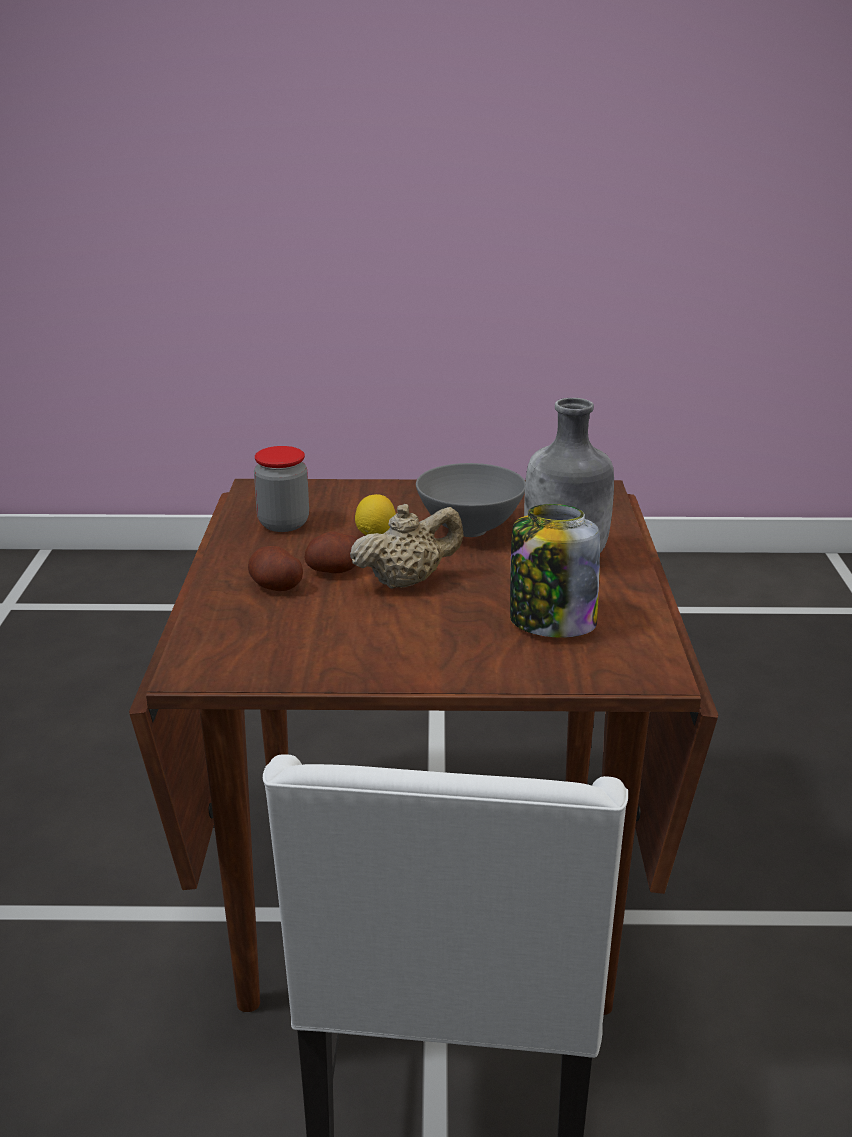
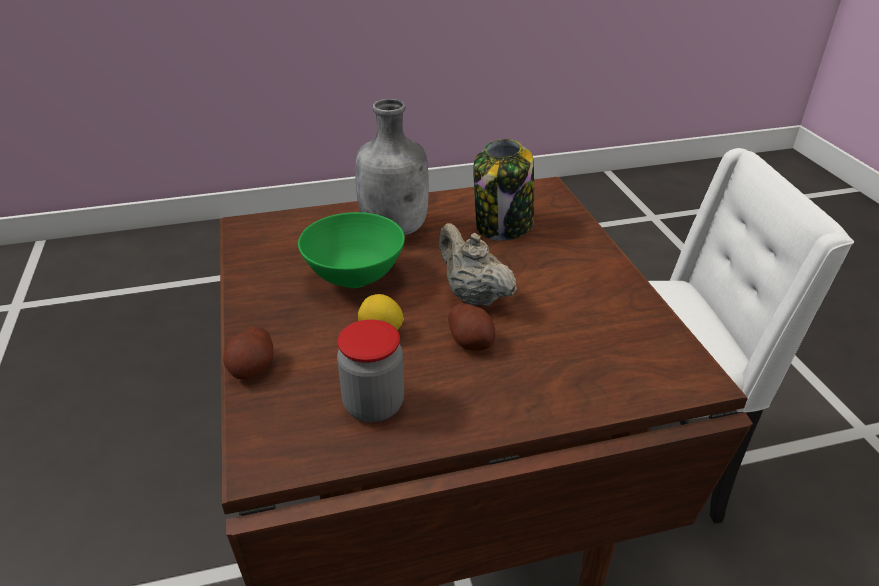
camera: 105 degrees left, 10 degrees up
potato [248,546,303,591] -> potato moved to [223,326,273,379]
grey bowl [416,463,525,537] -> green bowl [298,212,405,288]

